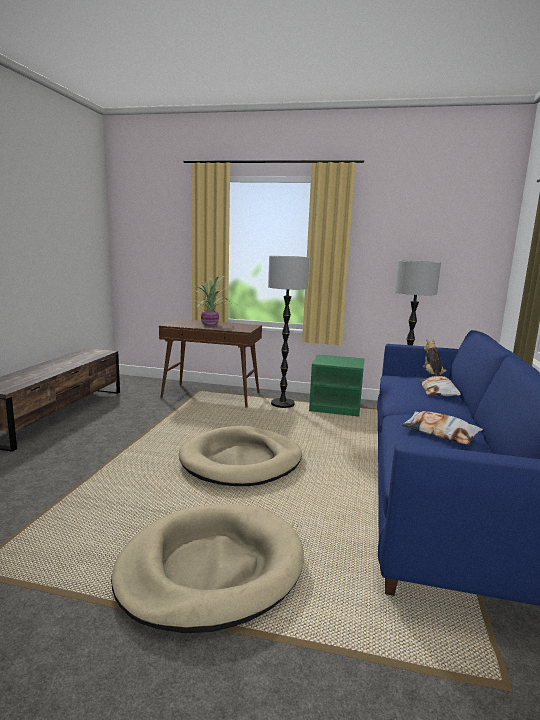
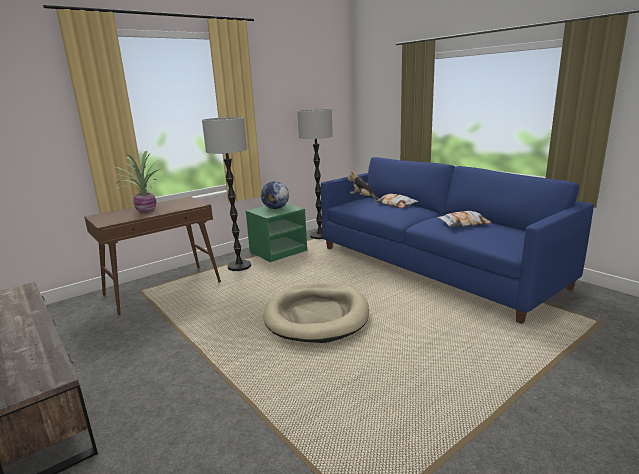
camera: 50 degrees left, 5 degrees up
beige dog bed [111,504,304,633] -> none
none -> globe [261,181,289,209]

